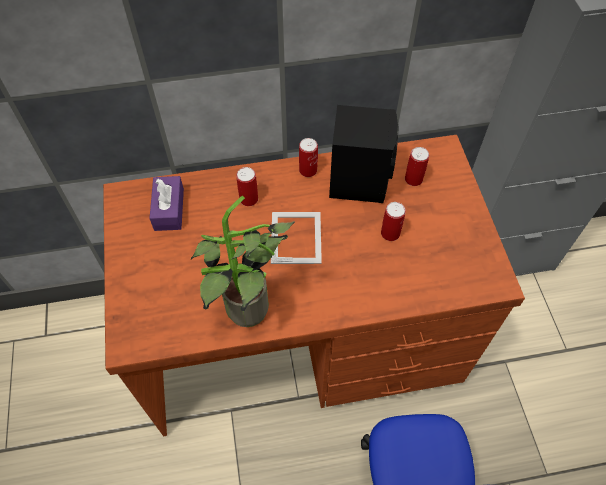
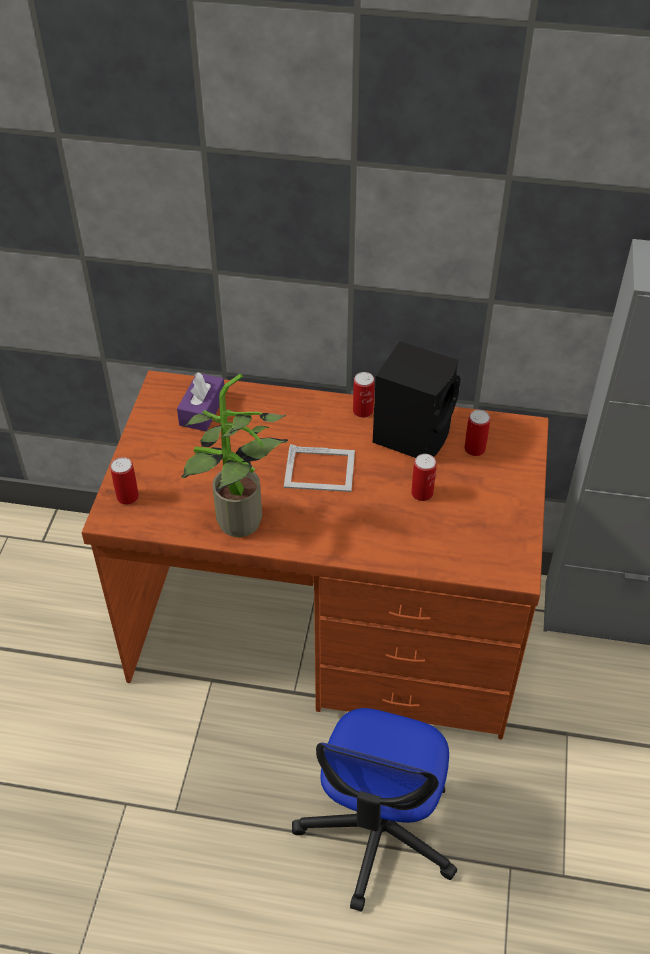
camera: 20 degrees right, 10 degrees down
can [236,167,258,206] -> can moved to [110,457,139,505]
picture frame [271,212,322,264] -> picture frame turned 75 degrees clockwise [284,444,355,492]

